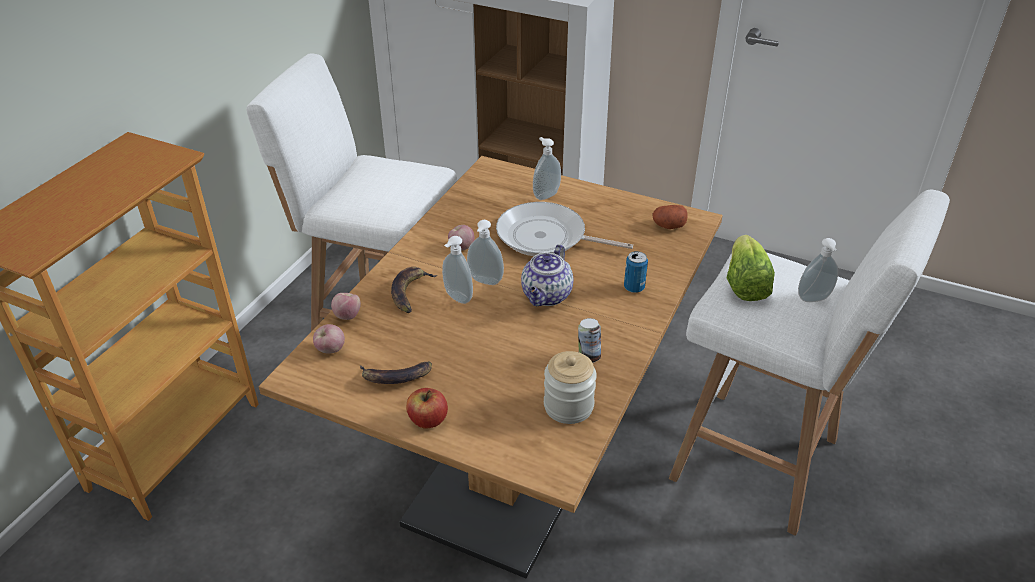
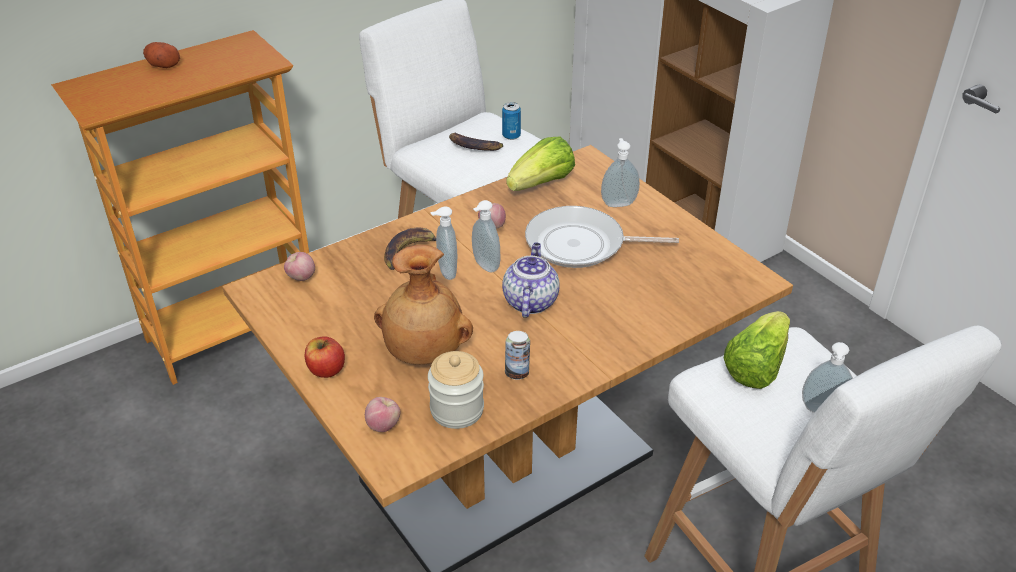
camera: 30 degrees right, 0 degrees up
apple [331,293,361,320] -> apple moved to [365,397,400,432]
banana [360,361,432,384] -> banana moved to [449,133,503,151]
frying pan [496,202,633,256] -> frying pan turned 45 degrees counterclockwise [525,206,679,268]
teapot [521,244,573,306] -> teapot turned 135 degrees clockwise [502,242,560,318]
can [624,251,648,293] -> can moved to [502,102,521,140]
potato [653,205,687,229] -> potato moved to [143,42,180,68]
none -> brown vase [374,245,473,365]
none -> lettuce [506,137,575,191]

